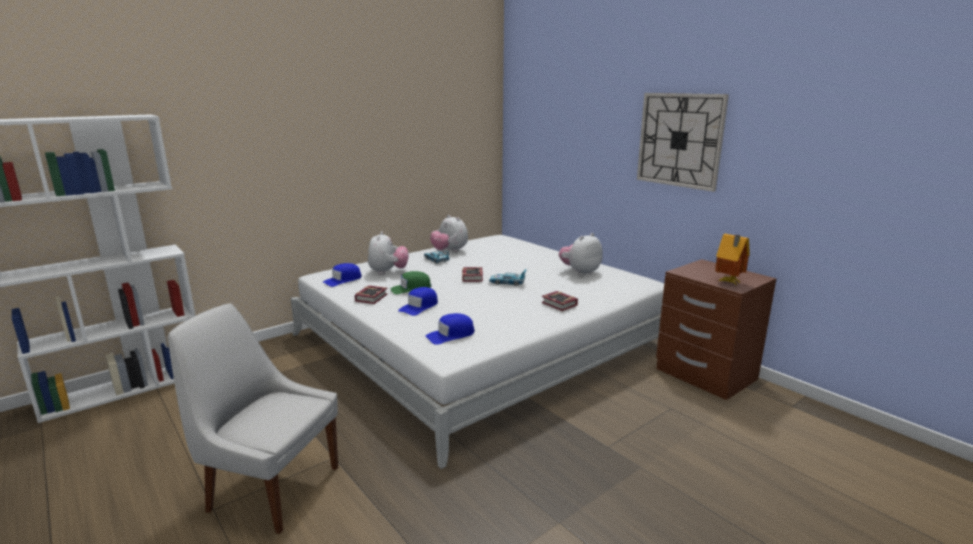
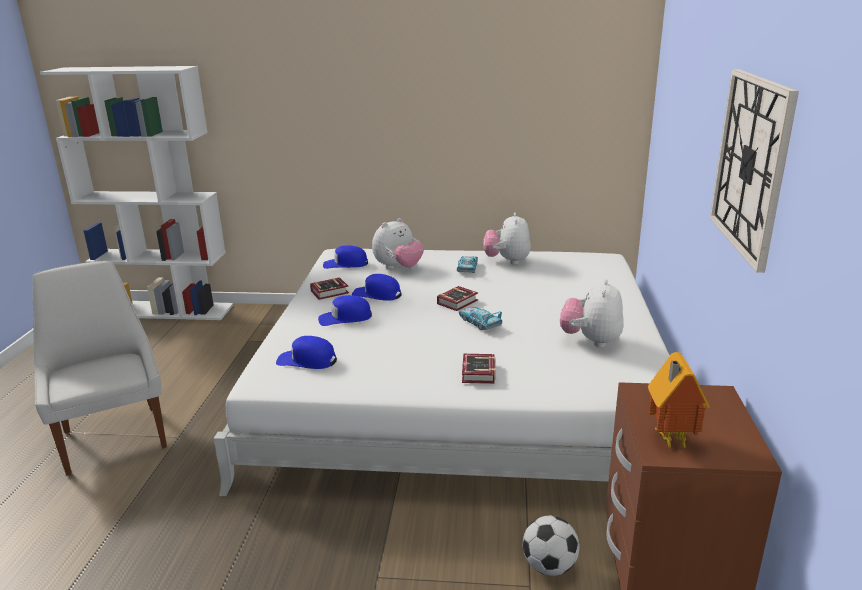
camera: 45 degrees right, 5 degrees up
green cap [390,271,431,294] -> blue cap [352,274,402,301]
plush toy [559,233,603,276] -> plush toy turned 75 degrees counterclockwise [560,279,624,348]
none -> football [523,516,580,576]

